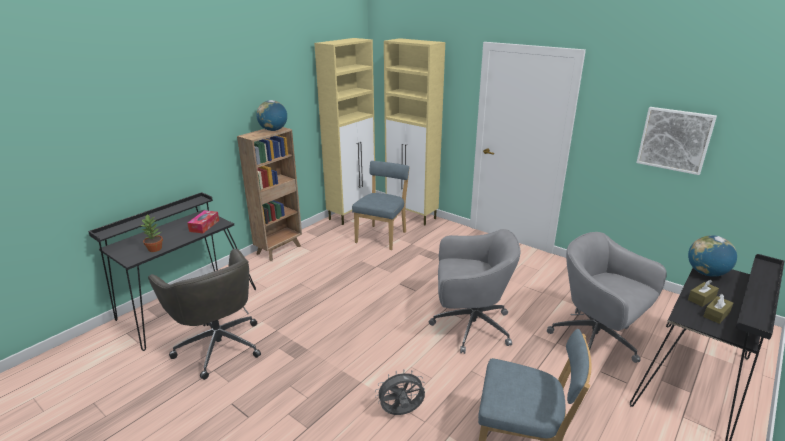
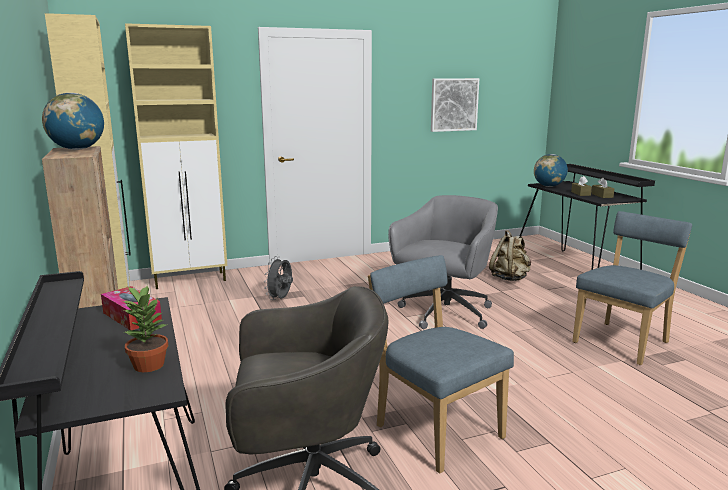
camera: 60 degrees left, 10 degrees down
blue chair [352,161,410,250] -> blue chair moved to [368,255,514,474]
grey fan [375,370,425,415] -> grey fan moved to [264,256,293,300]
grey office chair [547,232,667,363] -> beige backpack [489,230,531,281]

